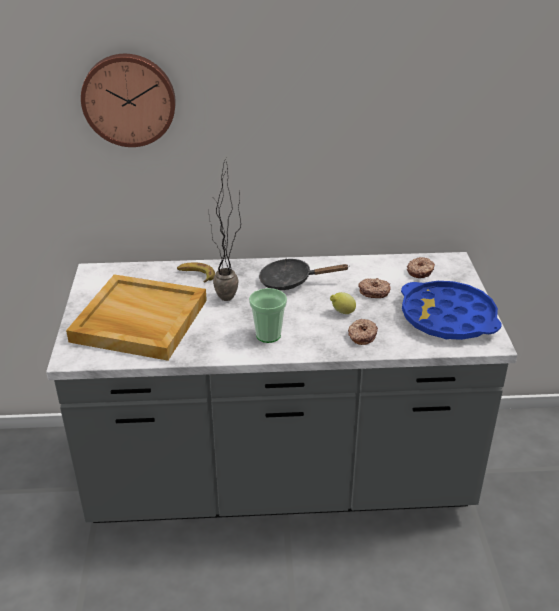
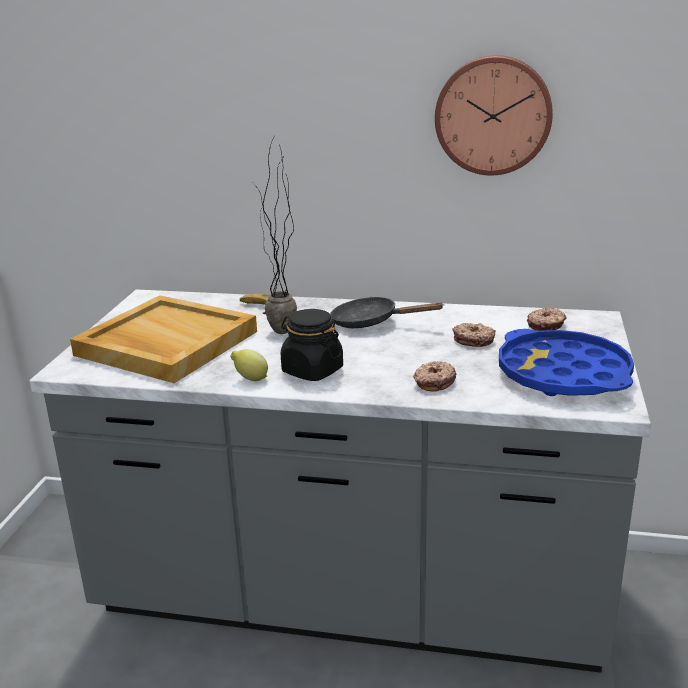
camera: 15 degrees right, 10 degrees down
wall clock [81,54,176,147] -> wall clock moved to [435,55,553,176]
cup [249,288,287,343] -> black jar [281,309,343,381]
lemon [330,292,356,314] -> lemon moved to [230,349,268,381]

